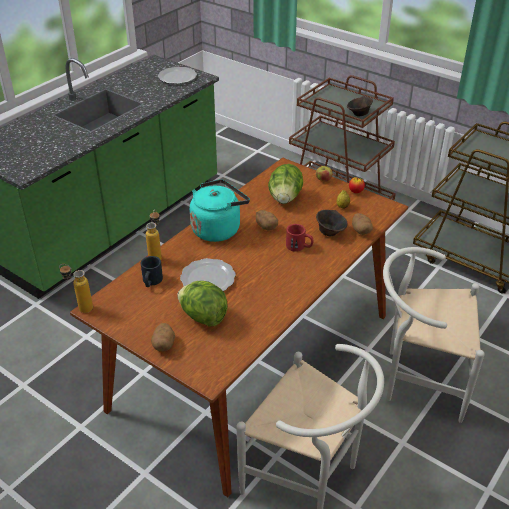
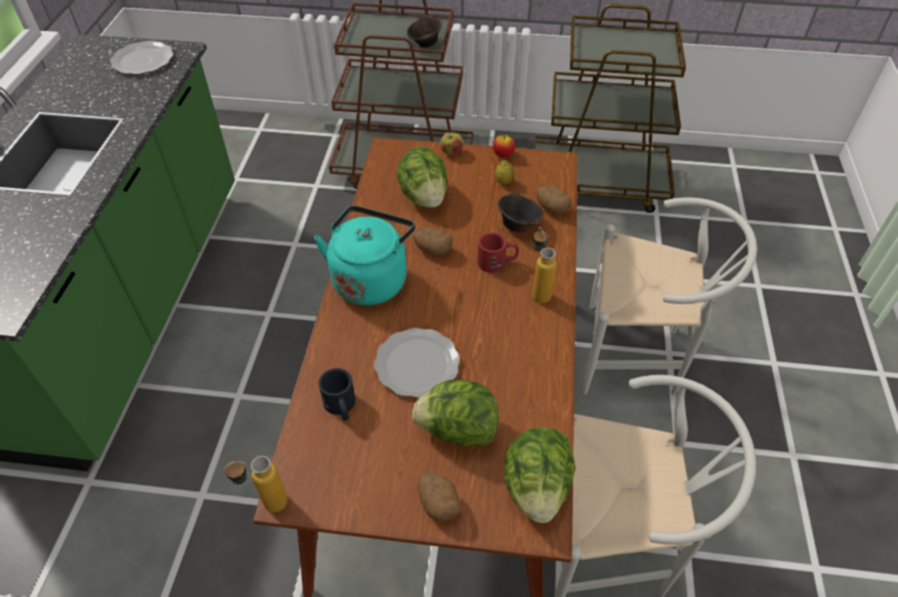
camera: 30 degrees left, 10 degrees up
bottle [146,209,162,260] -> bottle moved to [532,227,557,304]
white chair [383,247,485,423] -> white chair turned 150 degrees counterclockwise [582,197,757,395]
none -> lettuce [504,427,576,523]

